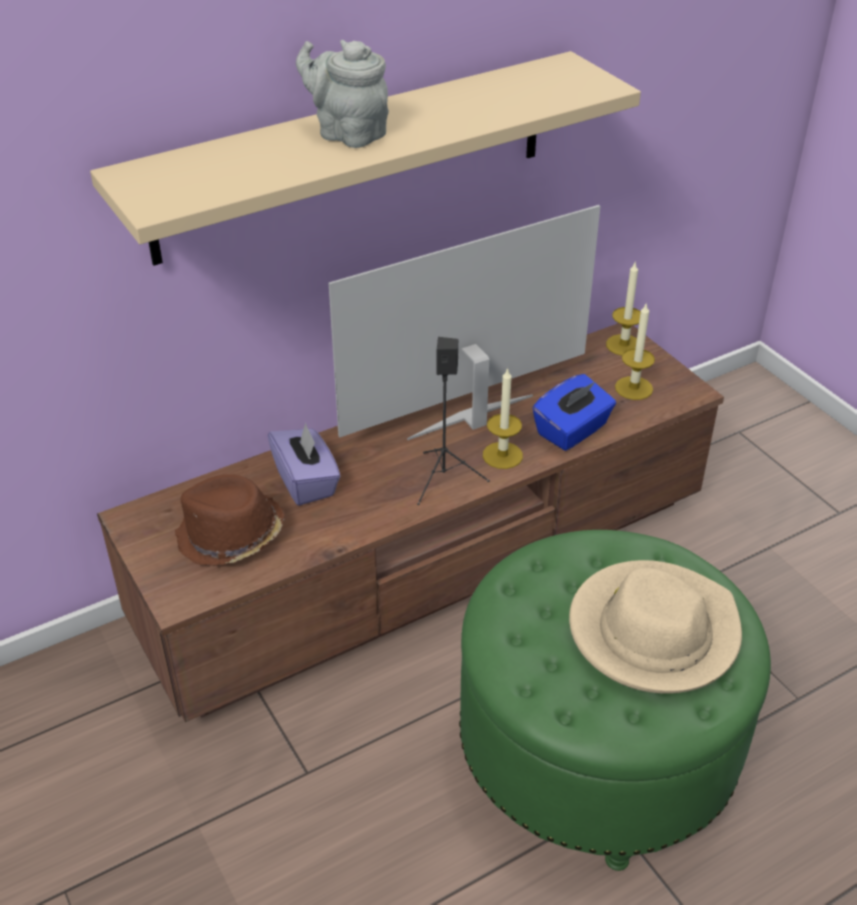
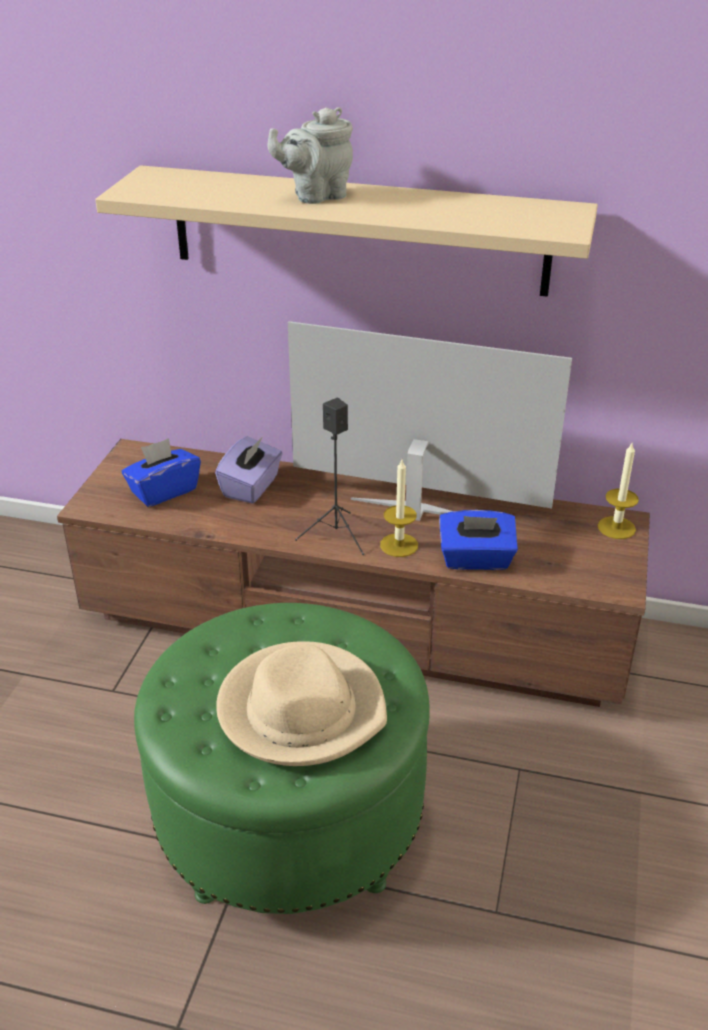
camera: 45 degrees right, 5 degrees down
brown hat [175,474,285,566] -> blue tissue box [122,438,201,507]
grey teapot [296,40,389,148] -> grey teapot turned 105 degrees counterclockwise [267,107,353,204]
candle [615,302,655,400] -> none

